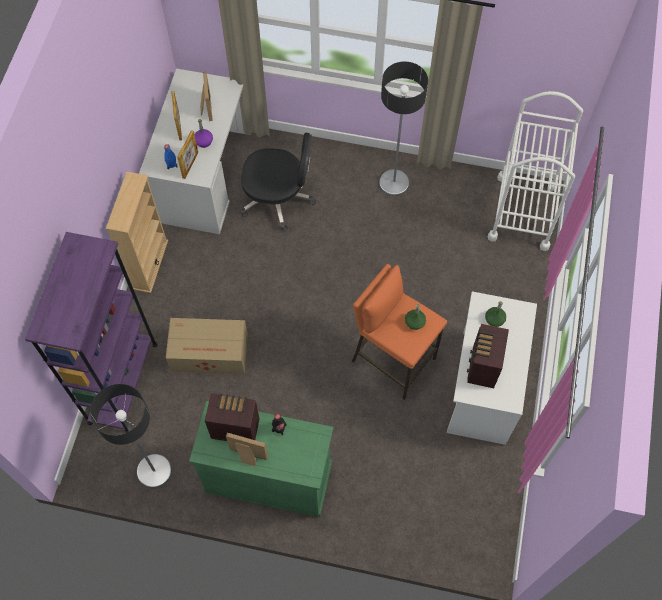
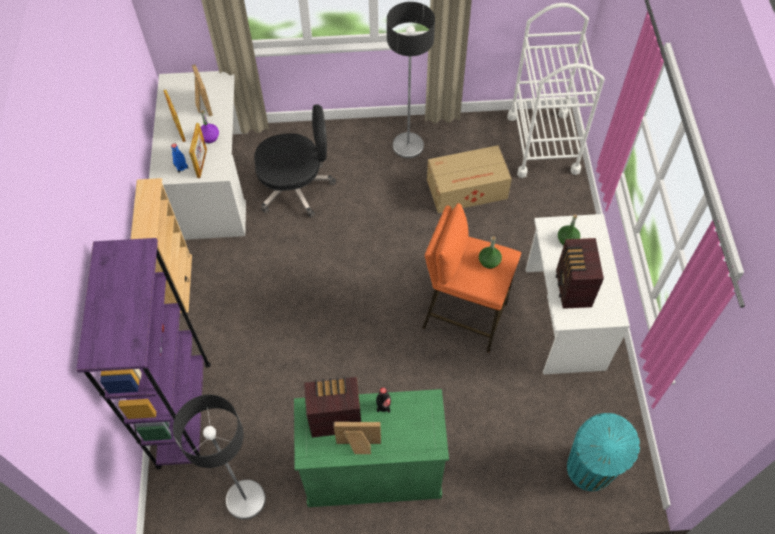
camera: 15 degrees left, 5 degrees down
cardboard box [166,318,248,374] -> cardboard box moved to [427,145,512,213]
none -> turquoise trash can [567,413,640,491]

